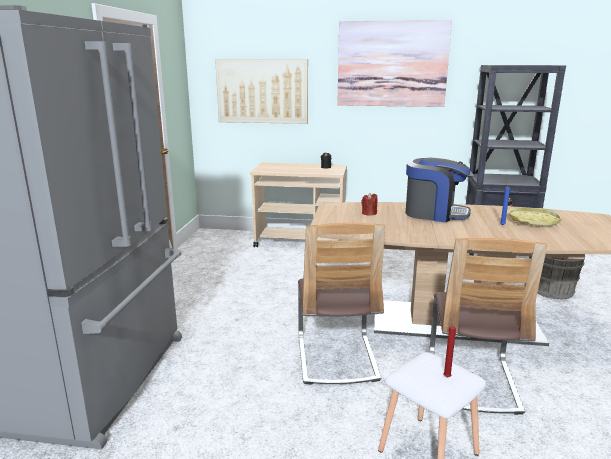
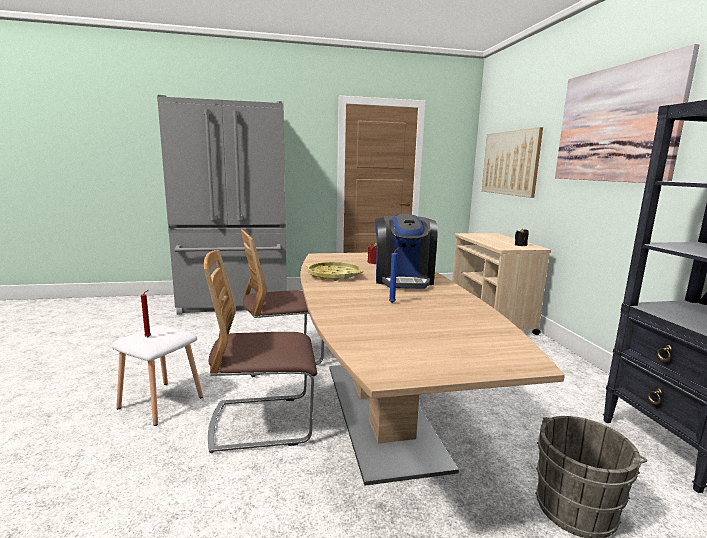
camera: 70 degrees right, 5 degrees down
yellow tray [509,208,561,227] -> yellow tray moved to [306,262,363,281]

